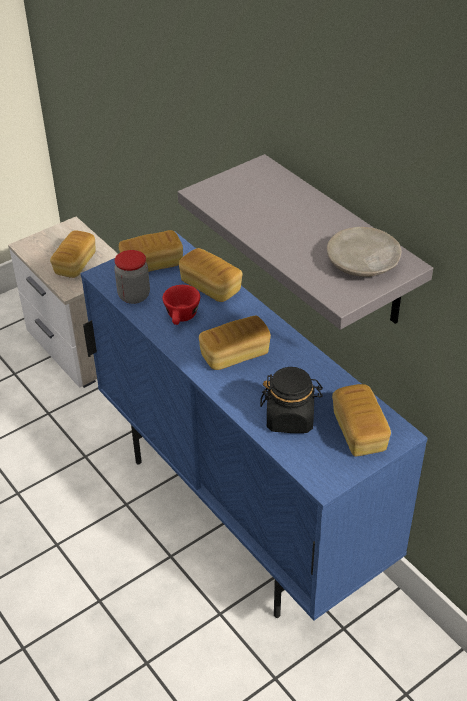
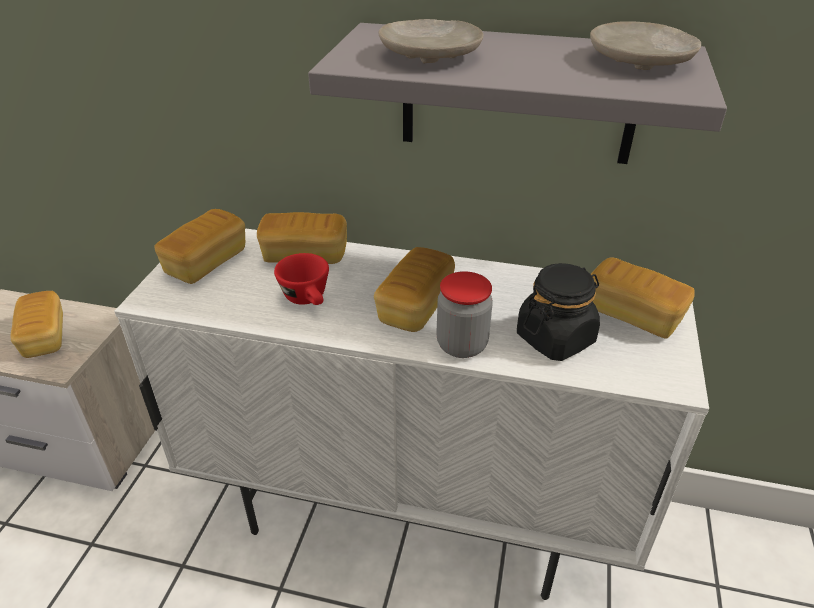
camera: 40 degrees left, 5 degrees down
blue cabinet [81,231,428,621] -> white cabinet [114,228,709,600]
jar [114,250,150,304] -> jar moved to [436,271,493,358]
none -> beige plate [379,19,484,64]

